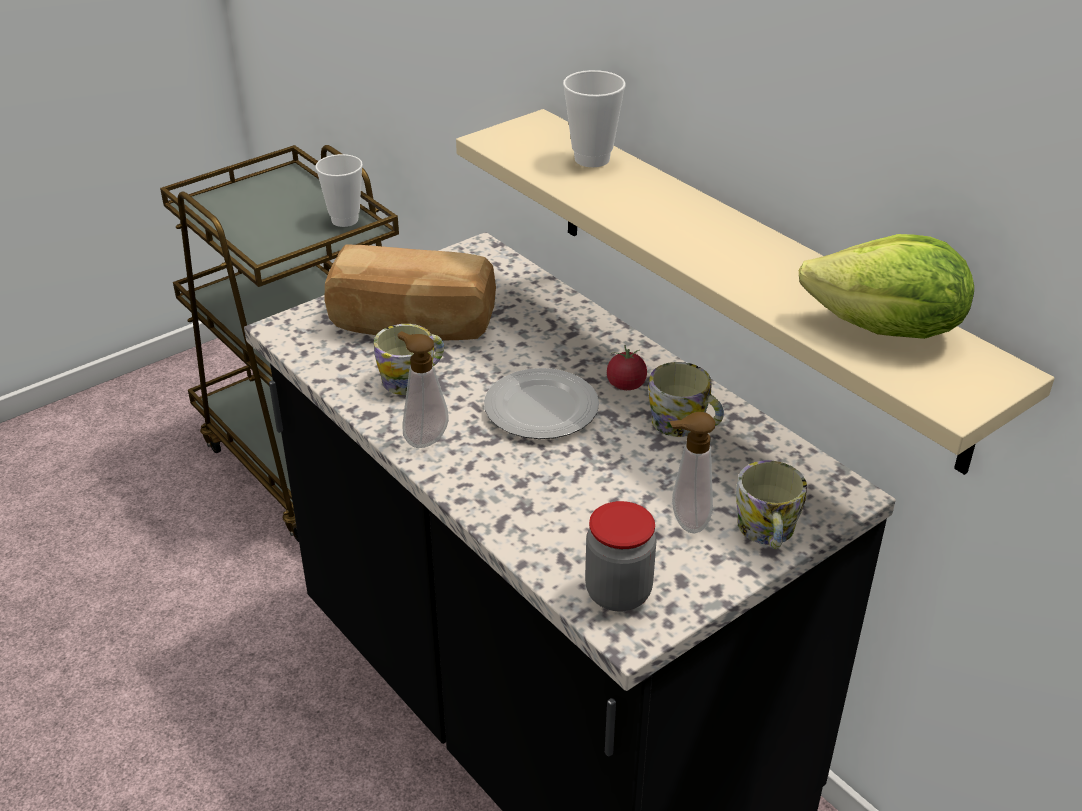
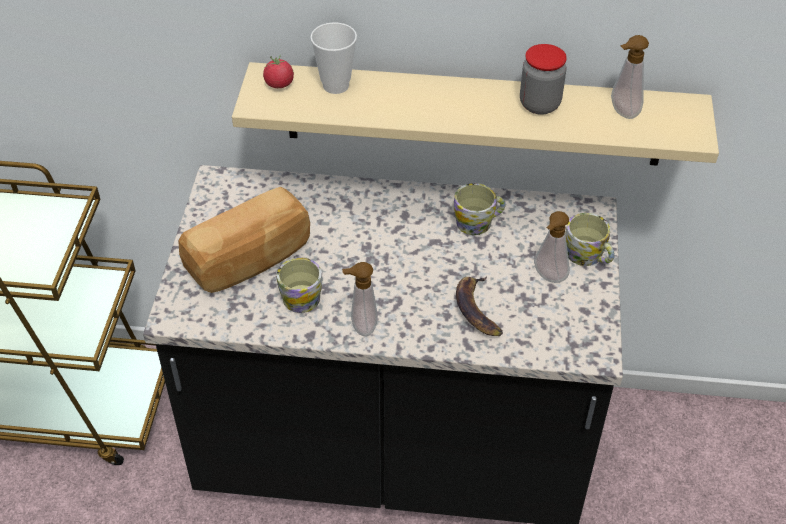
camera: 45 degrees left, 10 degrees up
cup [315,154,363,227] -> none
plate [484,368,599,439] -> none
jar [585,501,656,611] -> jar moved to [520,44,567,115]
tomato [607,345,647,390] -> tomato moved to [263,55,294,88]
lettuce [799,234,974,339] -> soap dispenser [611,35,649,119]
none -> banana [456,276,503,336]

